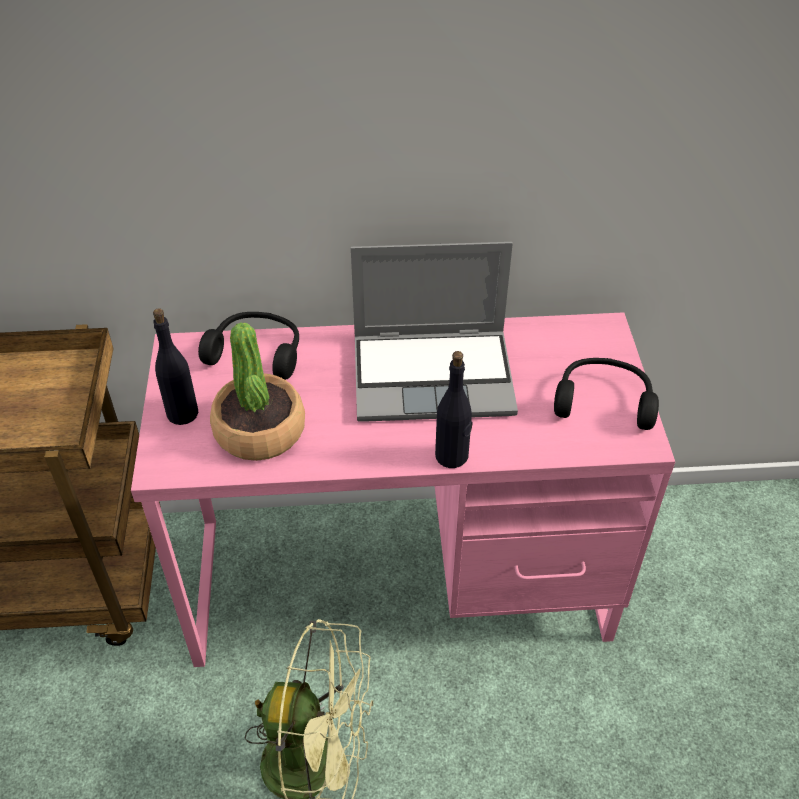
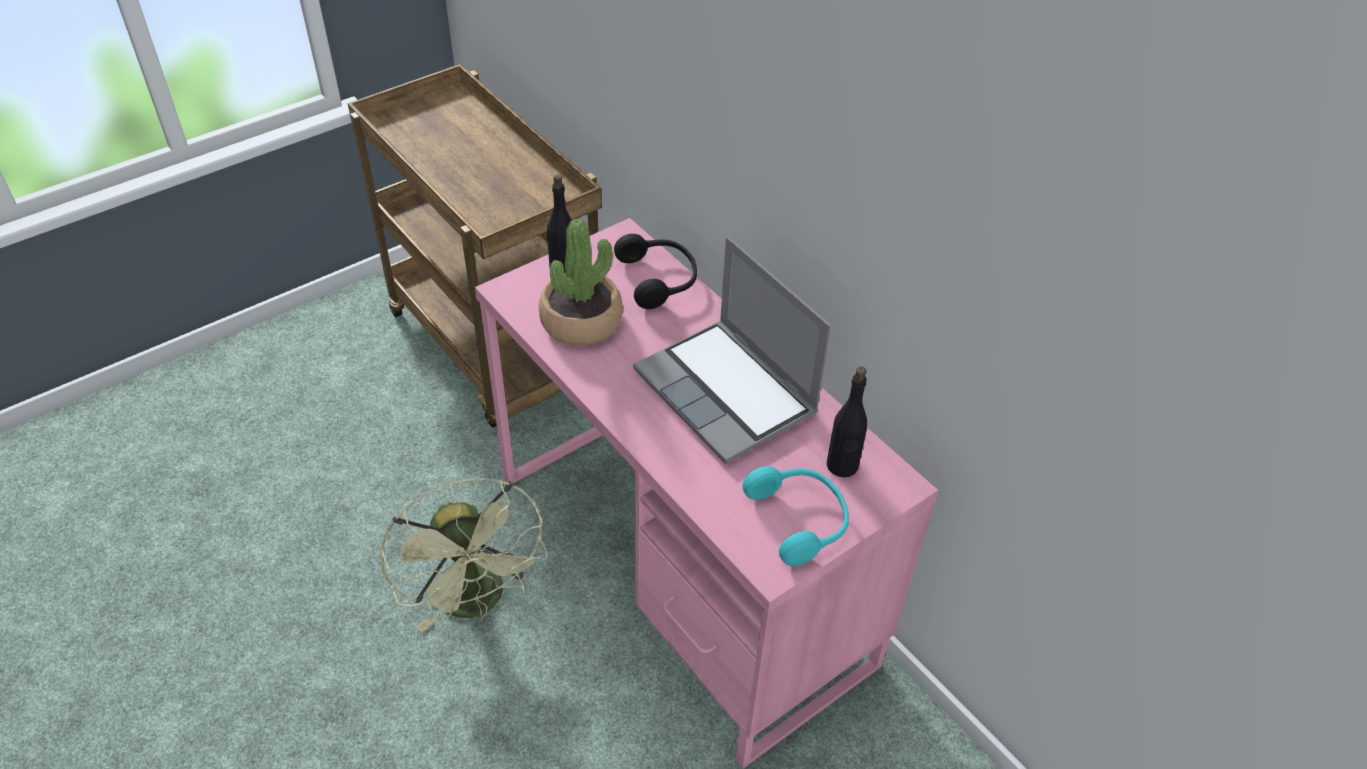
camera: 55 degrees right, 0 degrees up
black bottle [435,351,472,468] -> black bottle moved to [827,367,867,477]
black headphones [554,358,659,430] -> turquoise headphones [743,466,849,566]

